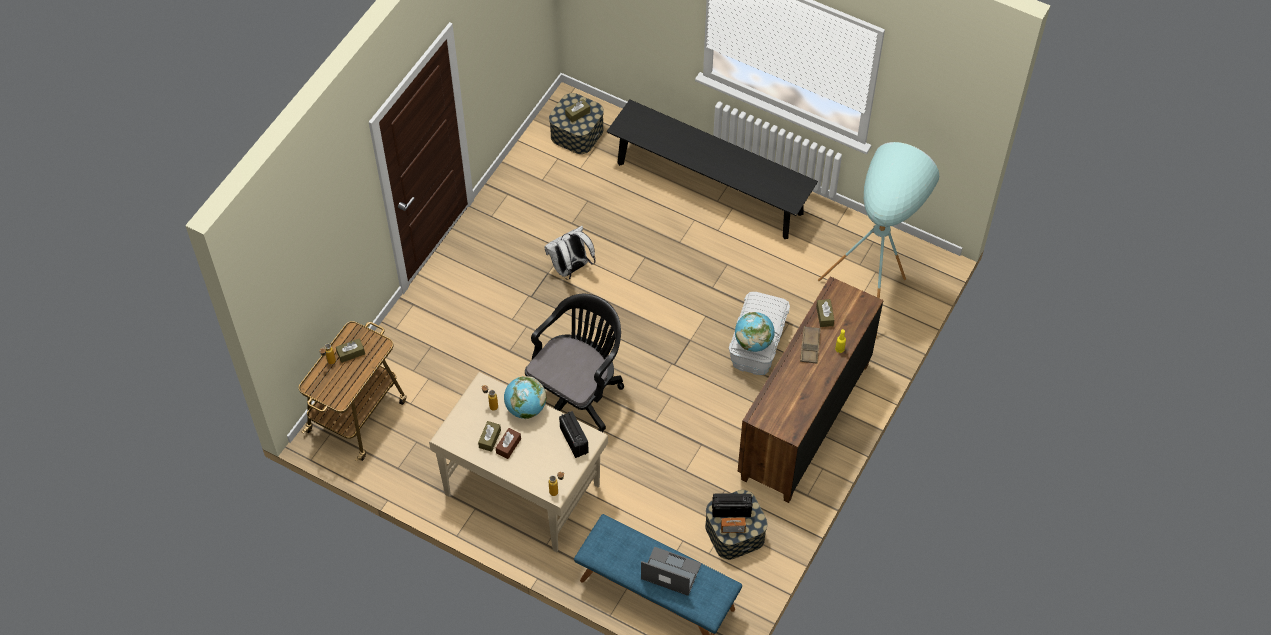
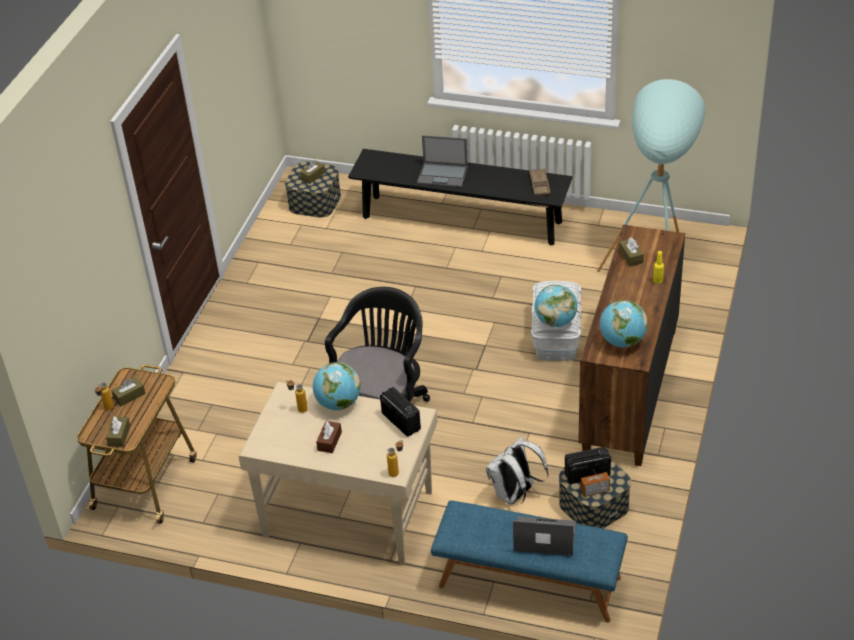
camera: 10 degrees left, 15 degrees down
brown tissue box [478,421,501,452] -> brown tissue box moved to [106,417,130,447]
white backpack [544,226,596,280] -> white backpack moved to [486,437,548,505]
brown tray [800,326,821,364] -> brown tray moved to [529,168,551,196]
none -> laptop [417,135,468,187]
none -> globe [600,300,648,348]

